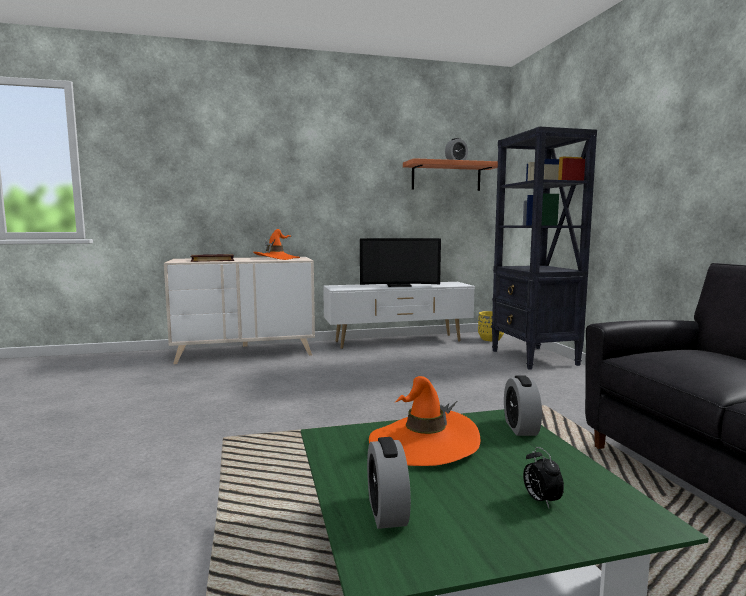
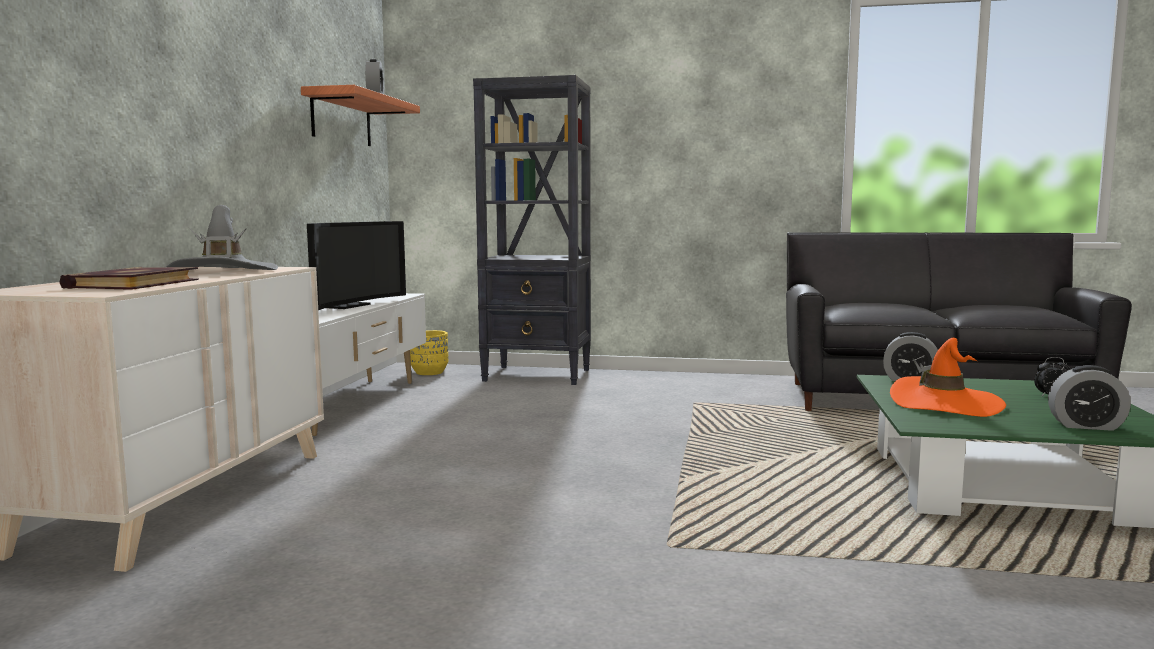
camera: 65 degrees left, 0 degrees up
orange hat [253,229,300,260] -> grey hat [166,205,278,270]

